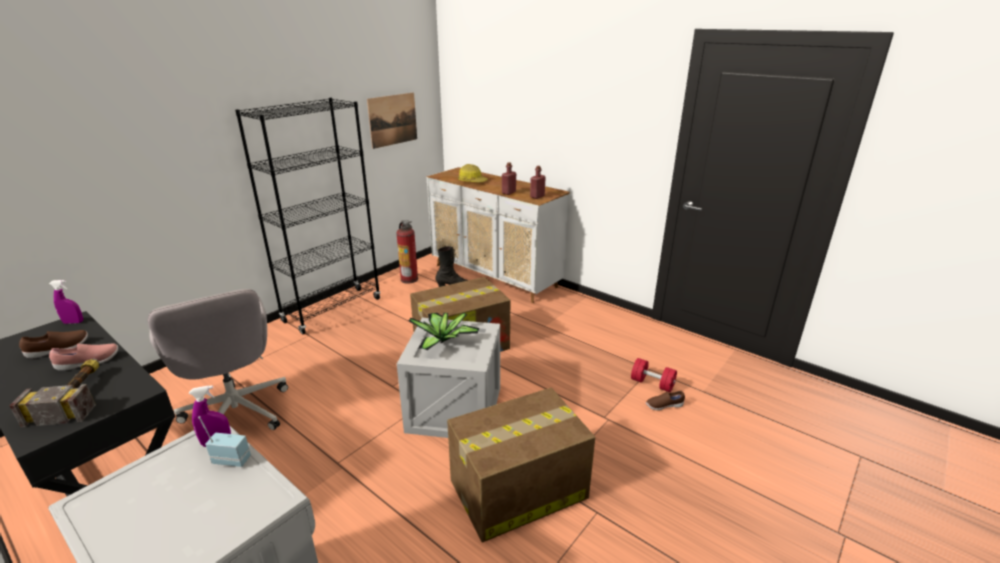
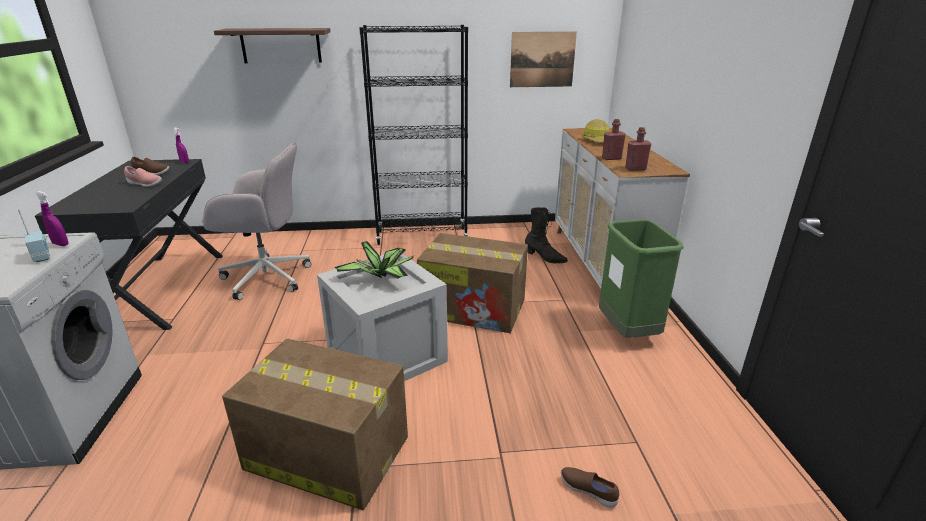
camera: 45 degrees right, 0 degrees up
hammer [9,358,99,427] -> none
grey office chair [148,289,288,430] -> grey office chair turned 105 degrees counterclockwise [201,143,311,300]
fire extinguisher [396,220,418,284] -> none
red dumbbell [631,358,677,392] -> none
none -> shelf [214,28,331,63]
none -> green trash can [599,220,684,338]

